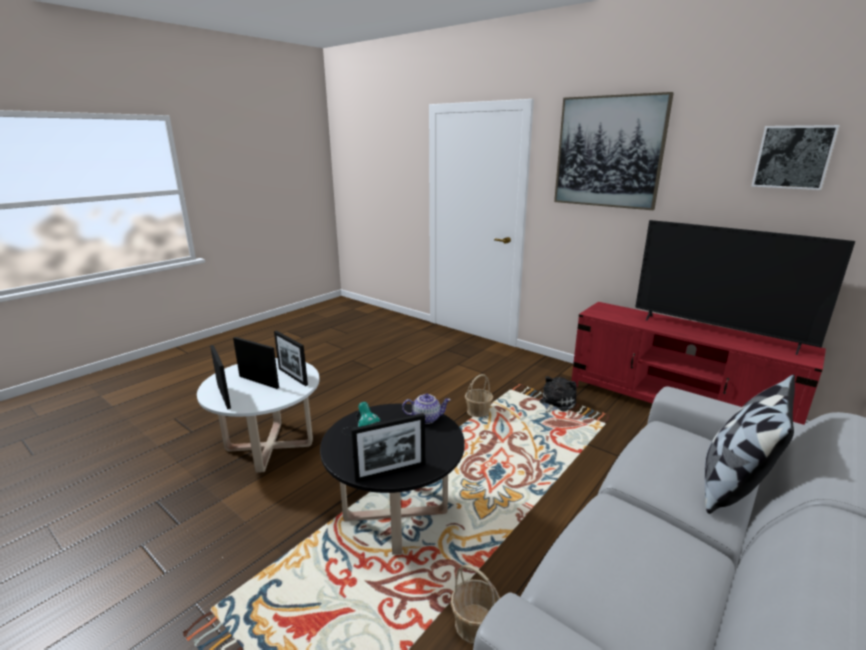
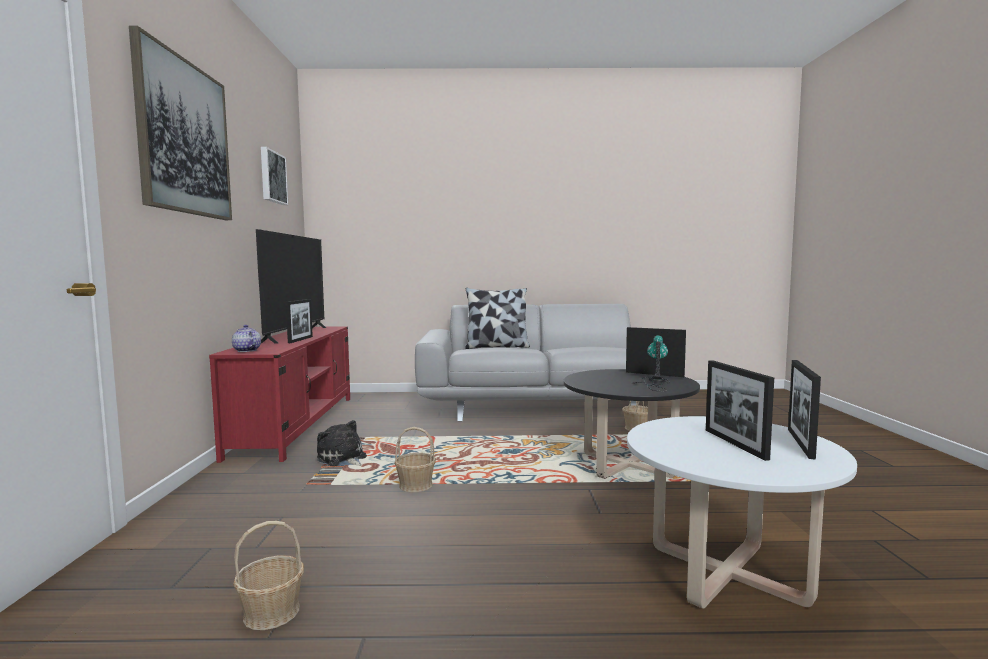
camera: 130 degrees left, 15 degrees down
picture frame [274,331,308,386] -> picture frame moved to [286,299,313,343]
teapot [402,393,451,424] -> teapot moved to [232,325,261,352]
plush toy [539,376,577,413] -> plush toy turned 45 degrees clockwise [317,420,367,466]
none -> basket [233,521,304,630]

